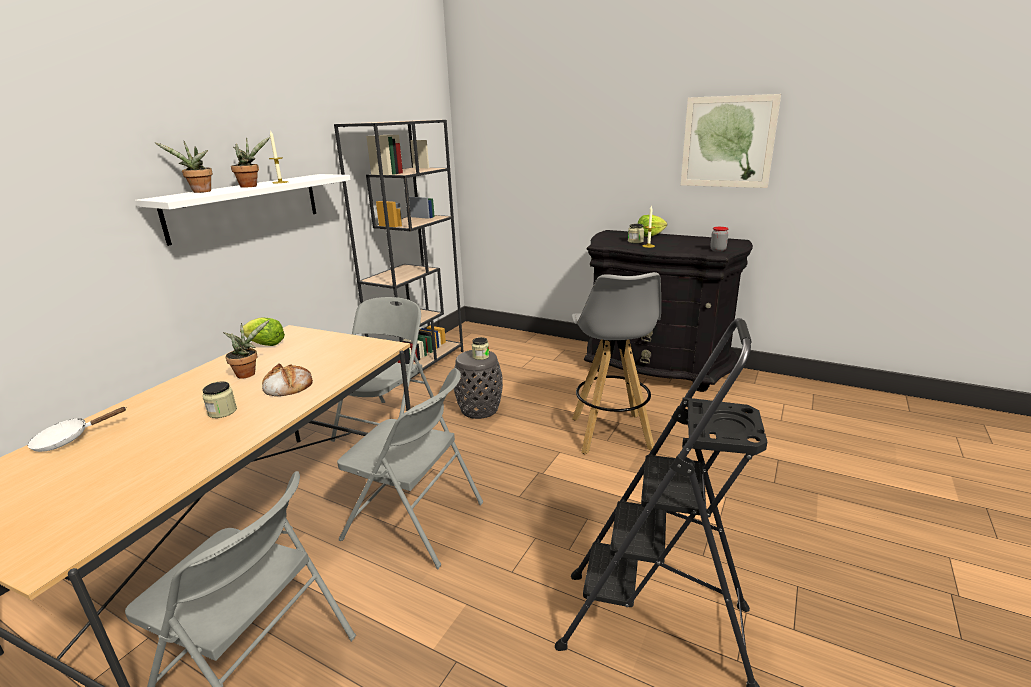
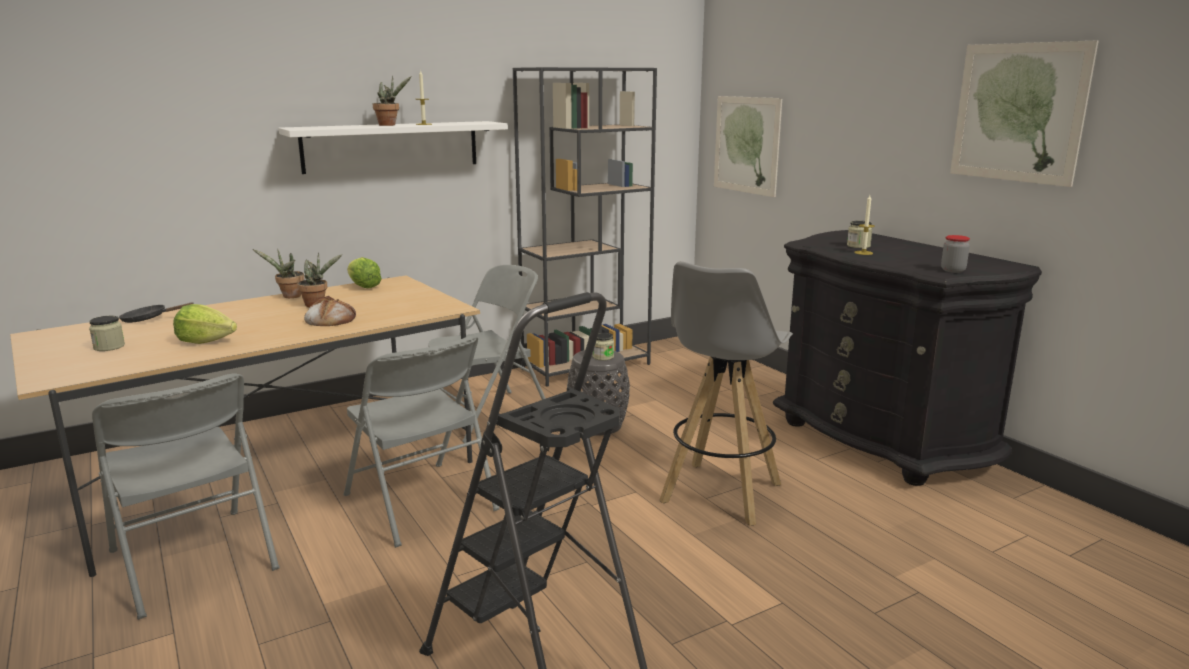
camera: 30 degrees right, 5 degrees down
white frying pan [27,407,127,452] -> black frying pan [119,302,194,323]
potted plant [154,141,213,193] -> potted plant moved to [253,249,304,298]
jar [203,381,237,418] -> jar moved to [89,316,125,351]
lettuce [637,215,667,236] -> lettuce moved to [173,304,237,344]
none -> picture [714,96,782,197]

